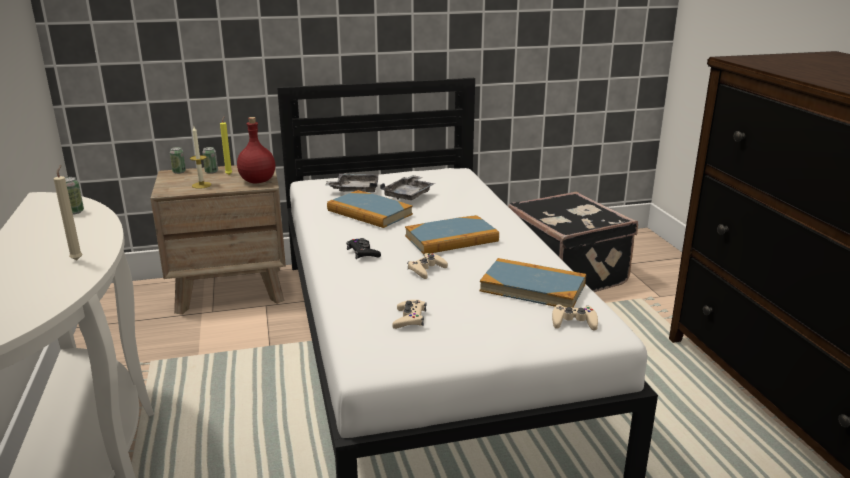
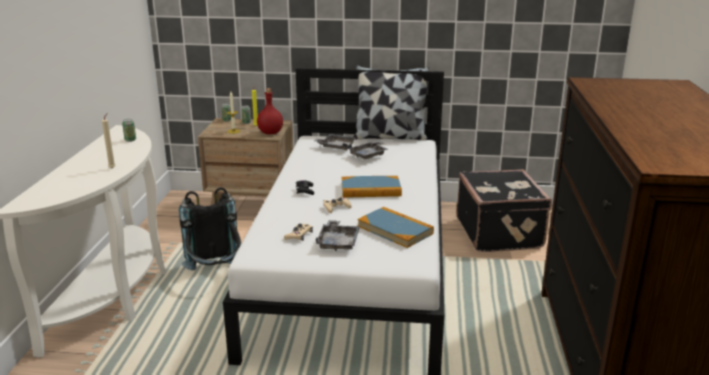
camera: 20 degrees right, 0 degrees up
book [327,190,413,228] -> none
beige game controller [552,304,598,331] -> none
none -> black backpack [179,187,241,270]
none -> grey tray [316,220,360,251]
none -> pillow [353,65,429,141]

